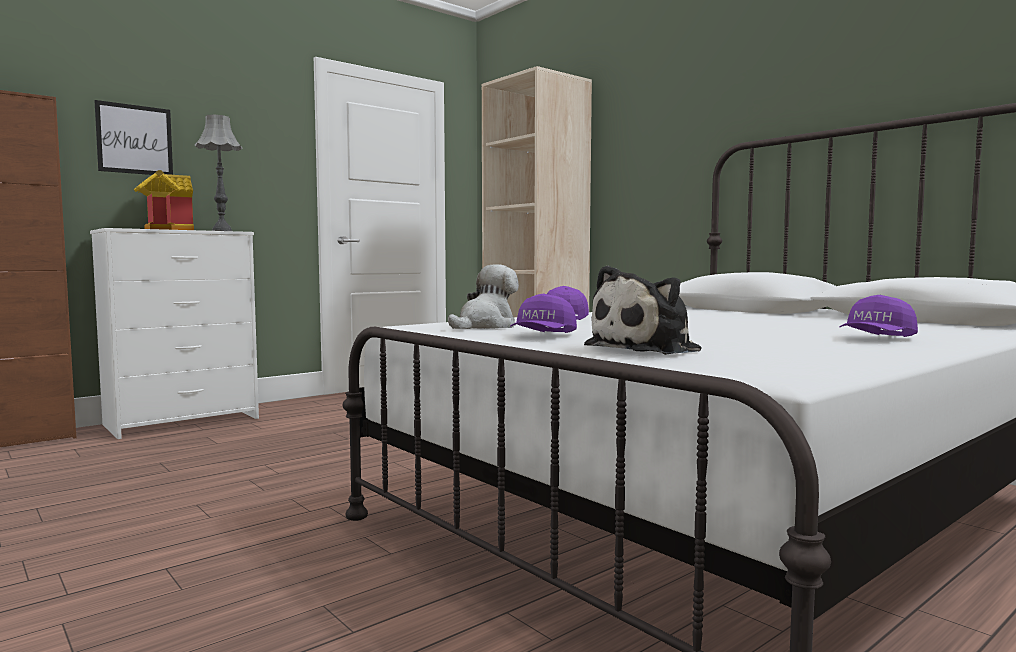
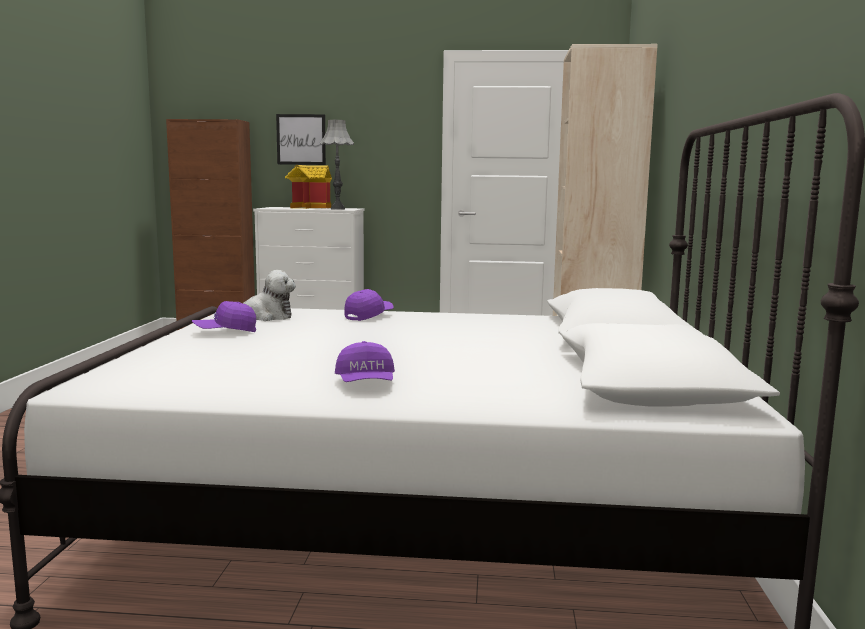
camera: 45 degrees right, 5 degrees up
plush toy [584,266,701,355] -> none
purple cap [839,295,918,337] -> purple cap turned 105 degrees counterclockwise [335,341,395,382]

